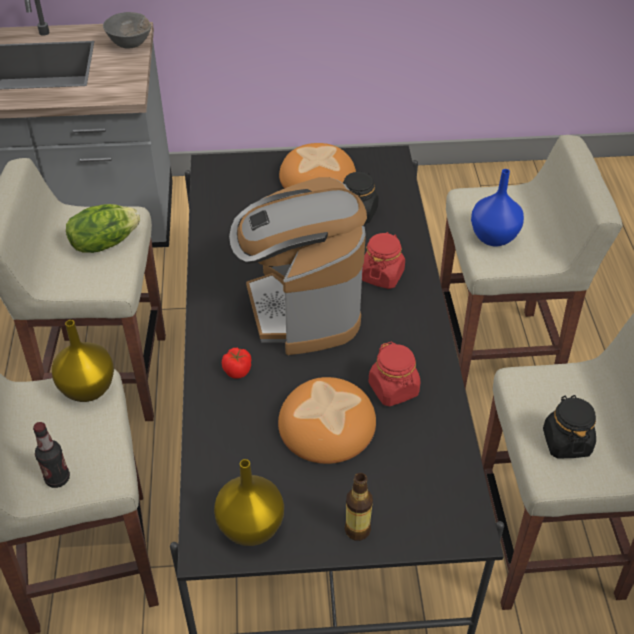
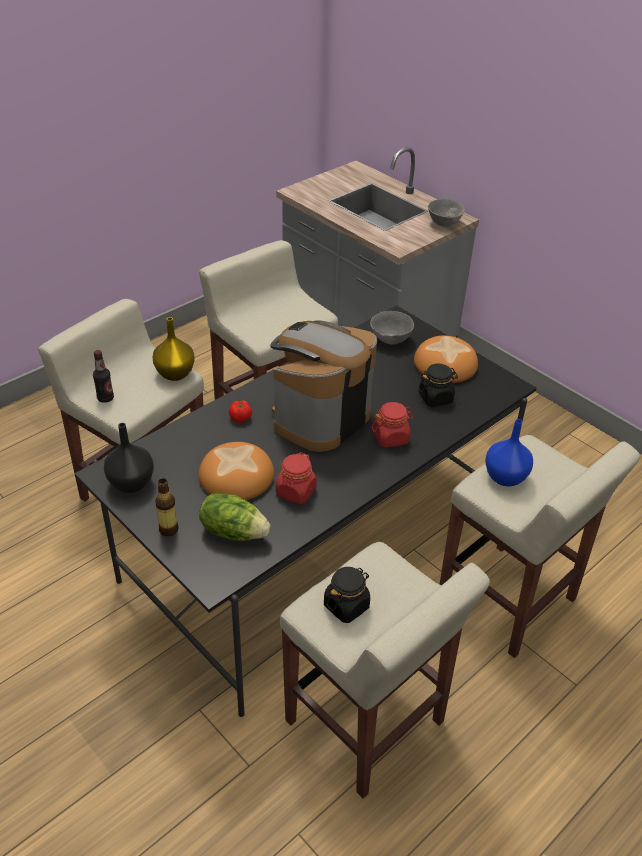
camera: 50 degrees right, 5 degrees down
lettuce [66,204,140,253] -> lettuce moved to [199,493,271,541]
yellow vase [214,459,284,546] -> black vase [104,423,154,493]
none -> grey bowl [370,311,414,345]

